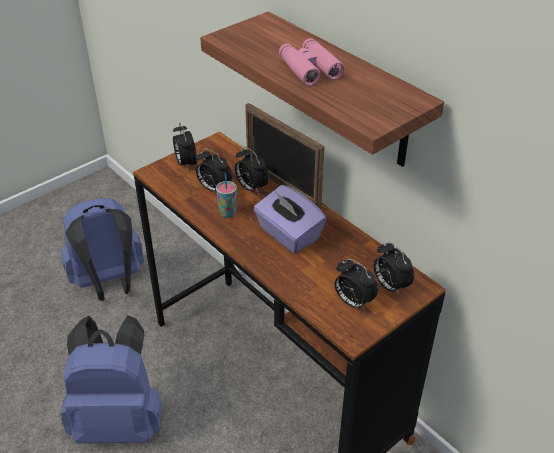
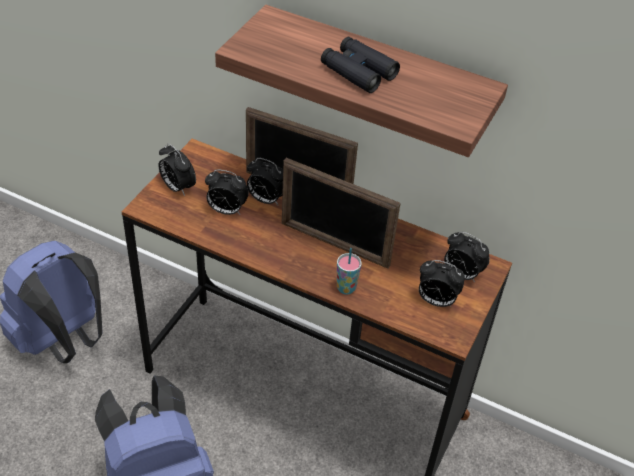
camera: 25 degrees left, 5 degrees up
cup [216,173,237,218] -> cup moved to [337,248,362,295]
purple tissue box [253,185,326,253] -> picture frame [282,158,400,268]
pink binoculars [279,38,344,86] -> black binoculars [321,37,400,93]

